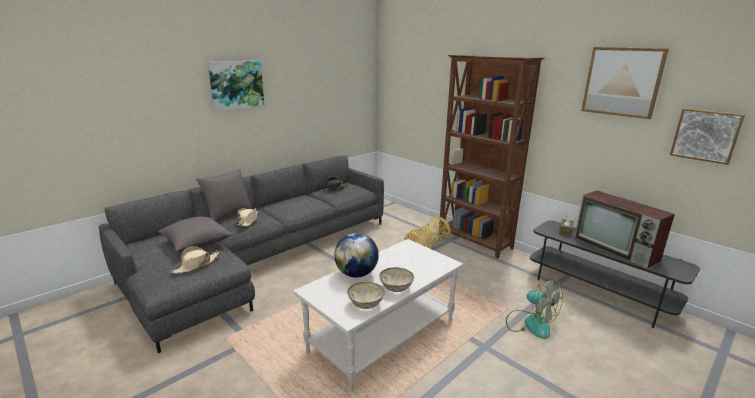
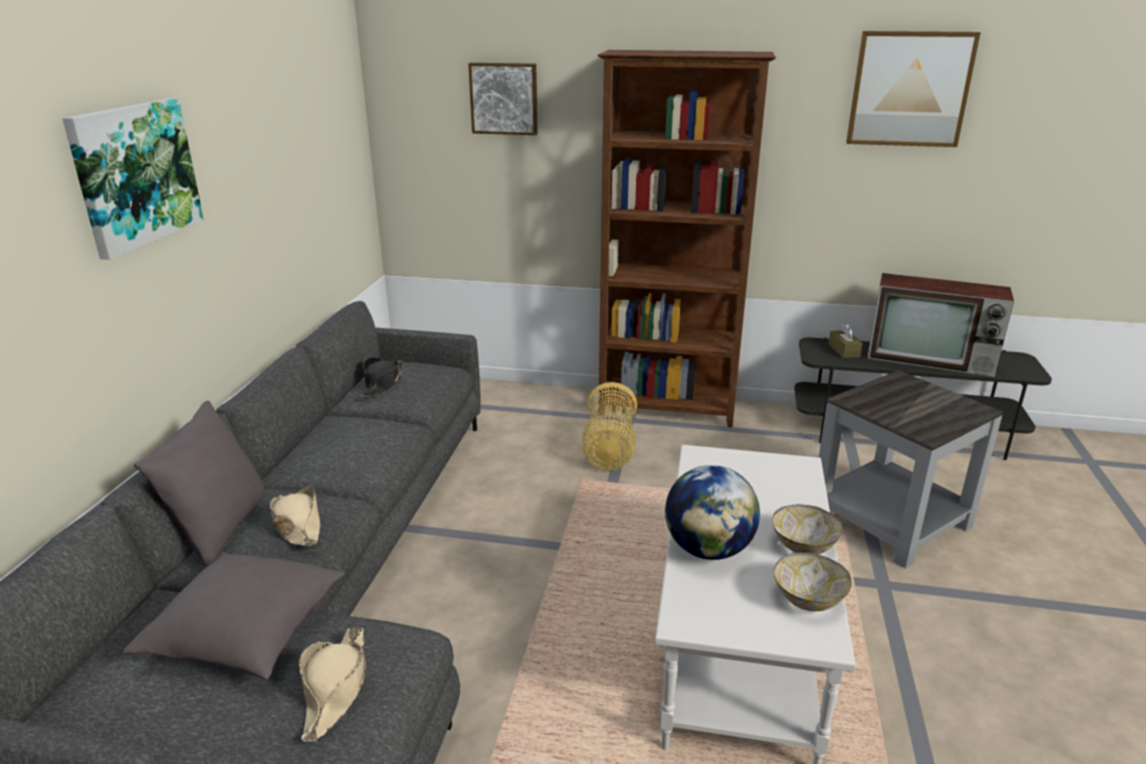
camera: 35 degrees left, 5 degrees up
fan [506,278,563,339] -> grey side table [819,370,1004,569]
picture [670,108,745,165] -> picture moved to [468,63,538,135]

